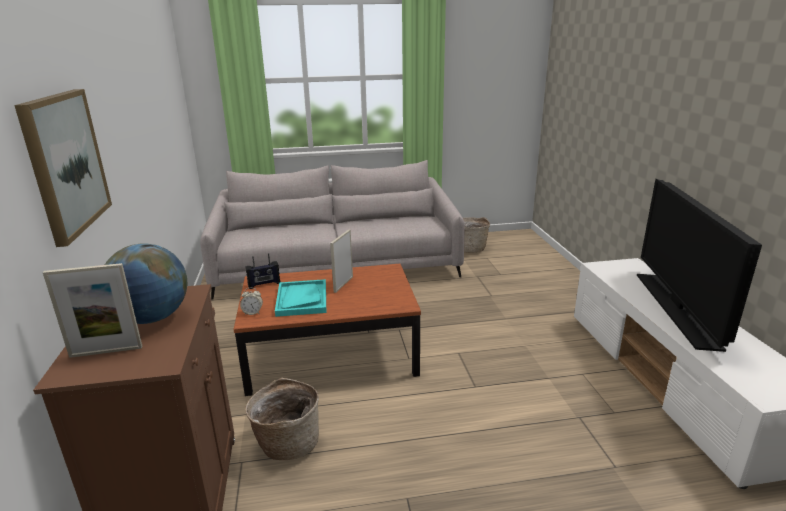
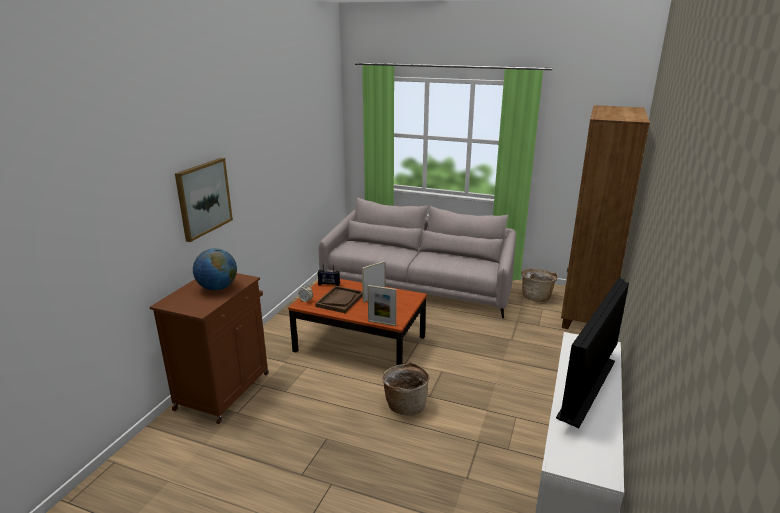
camera: 30 degrees right, 0 degrees up
picture frame [43,263,142,358] -> picture frame moved to [368,285,397,326]
basket [245,378,319,460] -> basket moved to [382,362,430,416]
turquoise tray [275,279,326,317] -> brown tray [315,286,363,313]
none -> brown bookcase [561,105,650,329]

